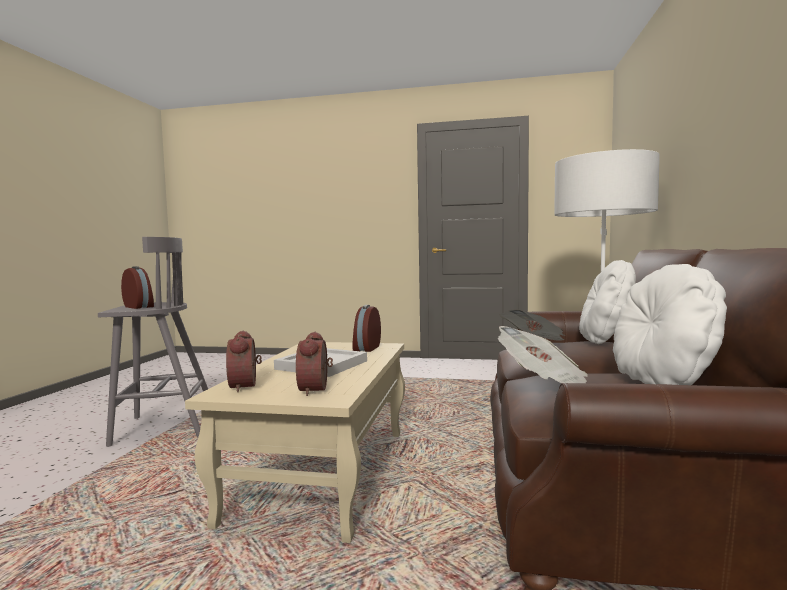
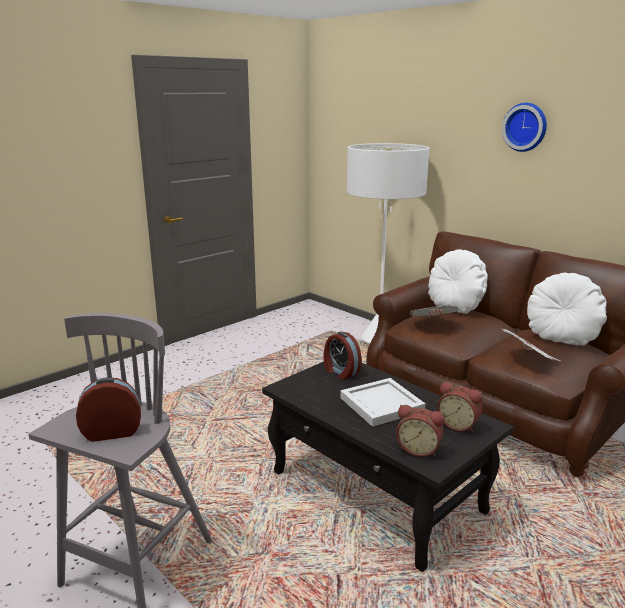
camera: 55 degrees left, 15 degrees up
beige coffee table [185,342,405,543] -> black coffee table [262,362,513,572]
none -> wall clock [502,103,547,152]

